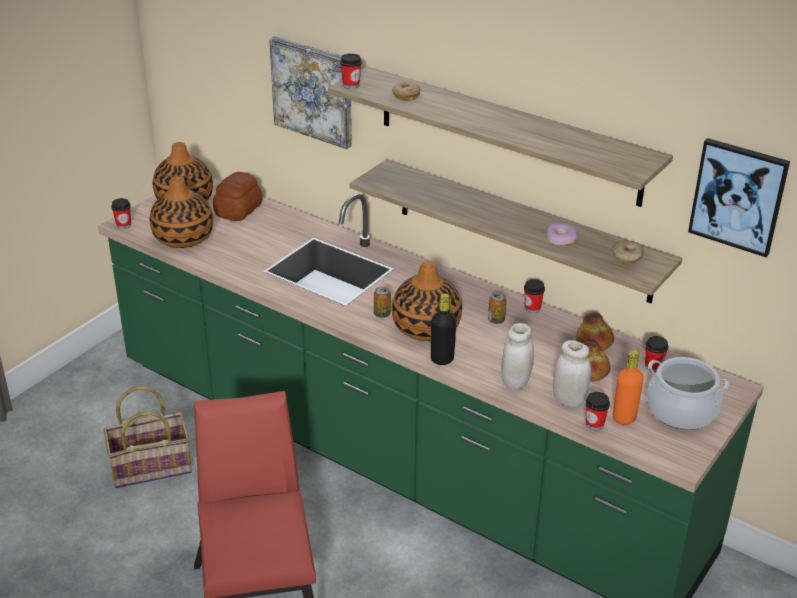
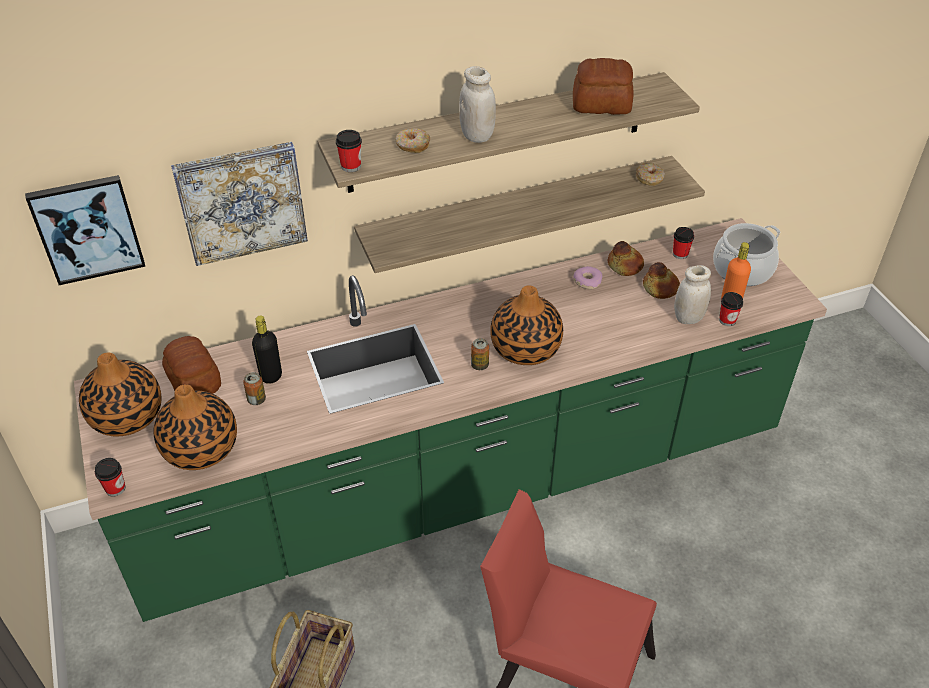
camera: 55 degrees left, 10 degrees up
black bottle [431,294,456,365] -> black bottle moved to [252,315,282,384]
can [488,292,506,324] -> can moved to [243,372,266,405]
white jar [501,323,534,390] -> white jar moved to [459,66,496,143]
cup [524,279,545,313] -> none
donut [546,223,577,246] -> donut moved to [573,266,602,290]
picture [688,138,790,257] -> picture moved to [25,175,145,285]
none -> bread [573,58,634,115]

